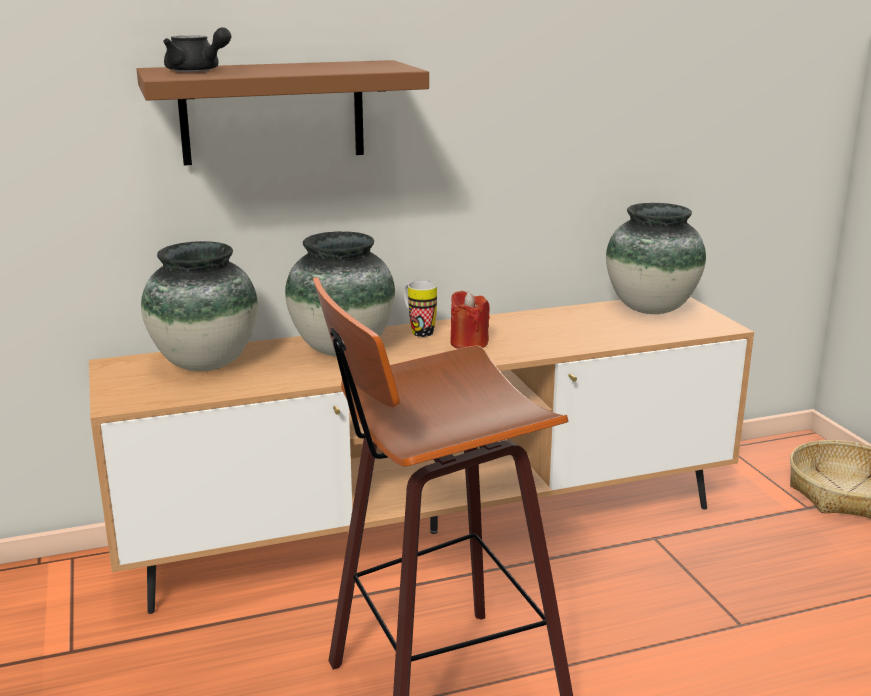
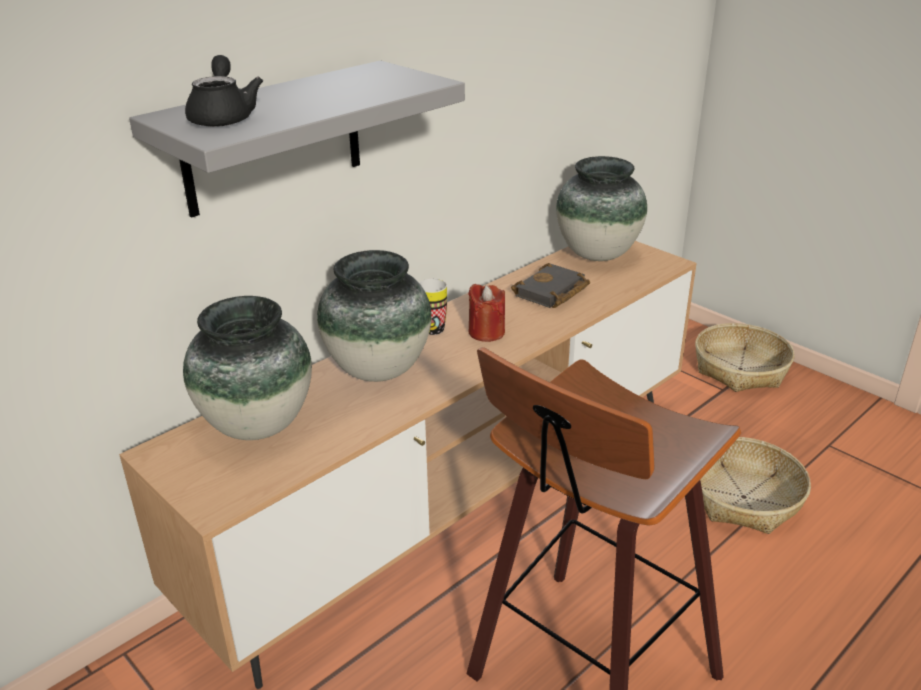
camera: 25 degrees left, 10 degrees up
brown shelf [137,60,429,166] -> grey shelf [129,60,465,218]
black teapot [163,27,231,72] -> black teapot turned 105 degrees counterclockwise [185,55,263,127]
none -> black book [511,263,590,308]
none -> basket [700,437,811,534]

